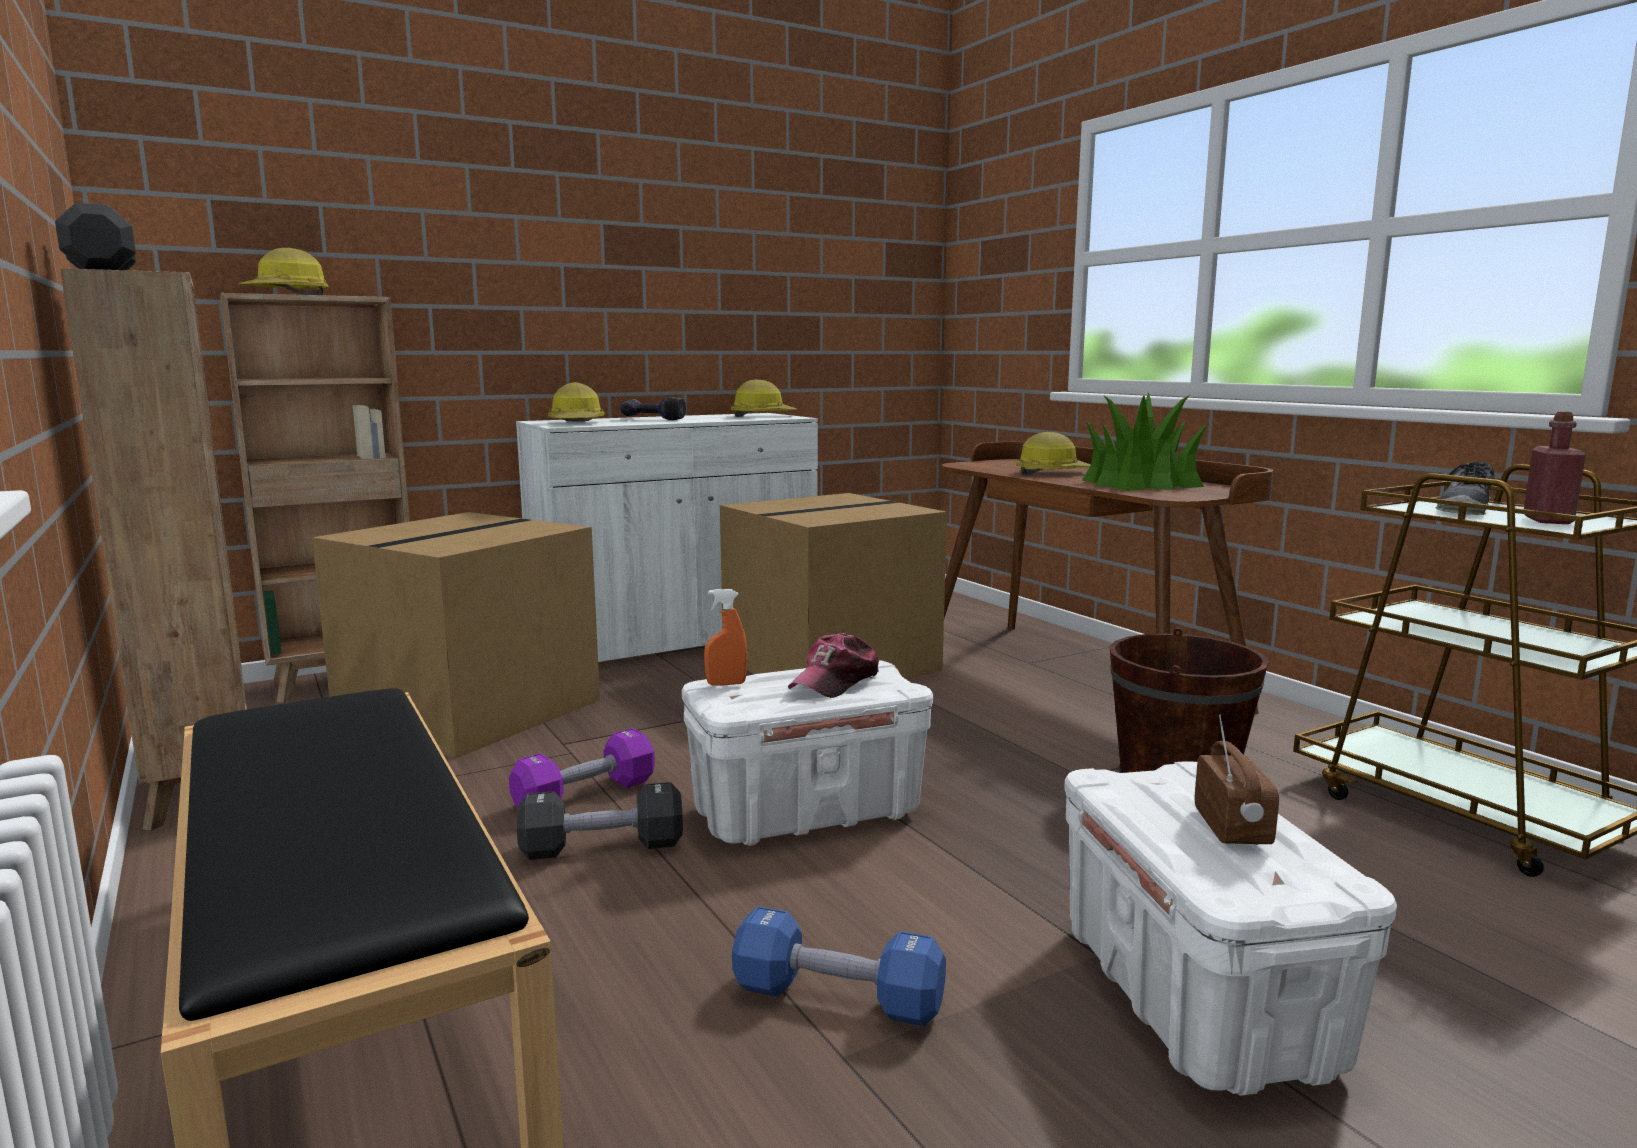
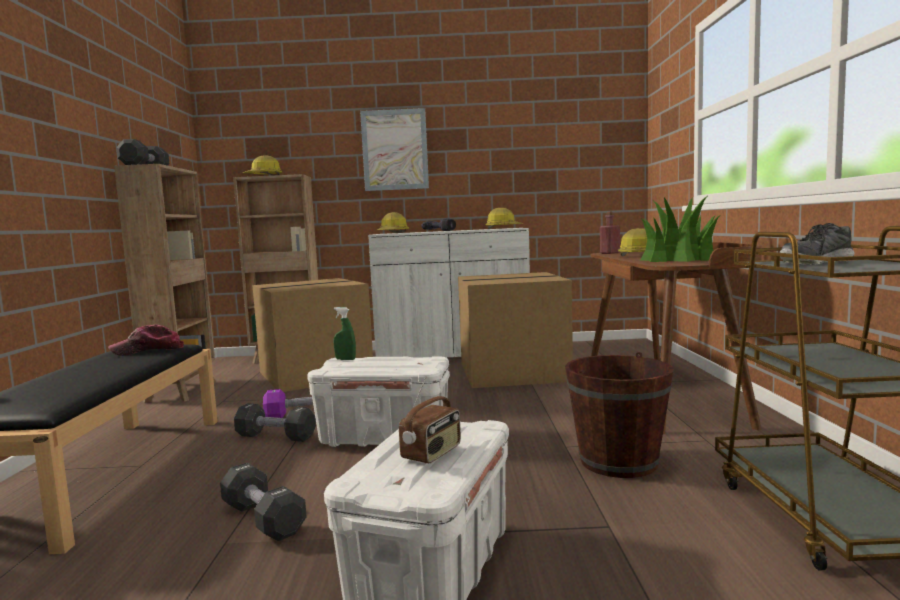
camera: 30 degrees right, 5 degrees down
orange spray bottle [704,589,748,686] -> green spray bottle [333,307,356,360]
blue dumbbell [732,906,946,1026] -> black dumbbell [220,462,307,541]
cap [788,633,879,698] -> cap moved to [108,324,184,356]
red bottle [1524,411,1586,524] -> red bottle moved to [600,212,620,254]
none -> picture [360,108,429,191]

